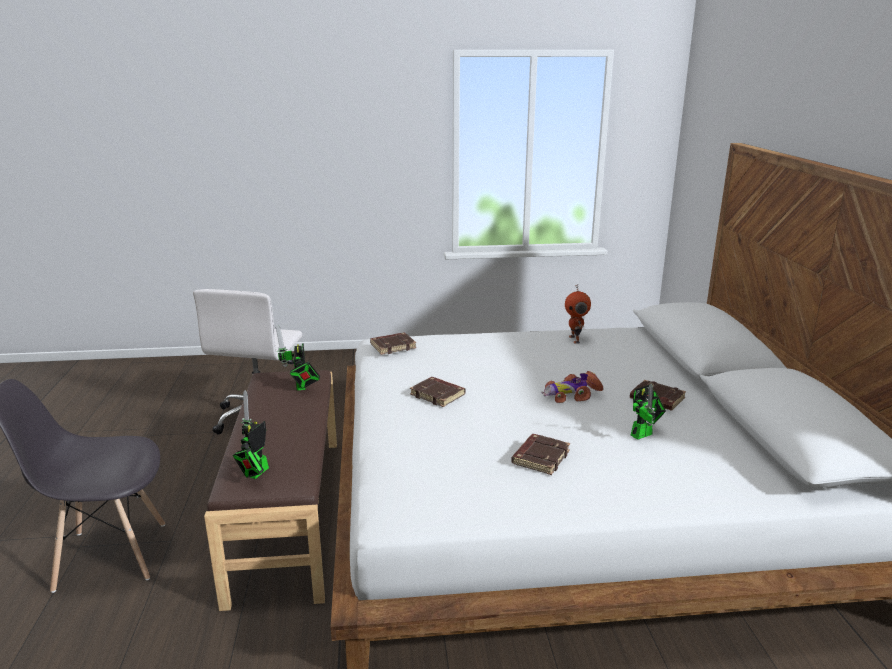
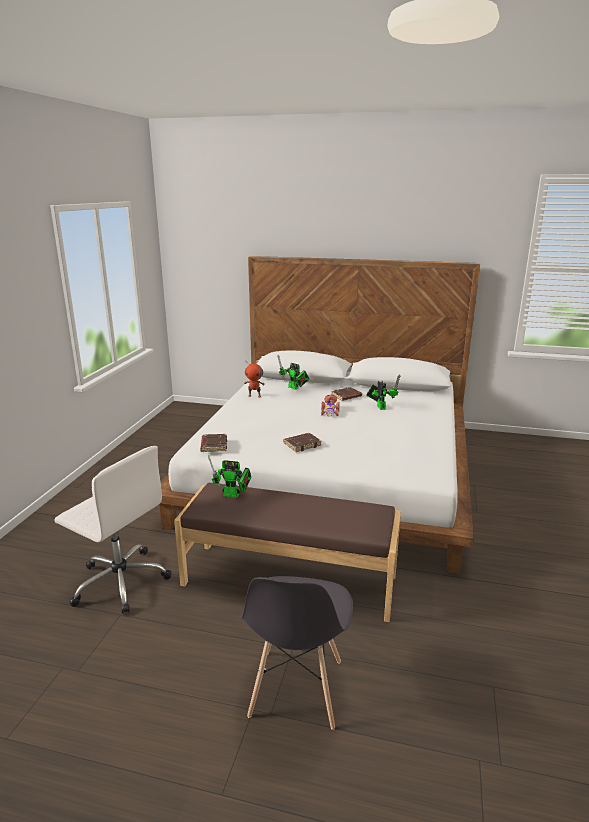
camera: 70 degrees left, 0 degrees up
toy robot [233,390,269,479] -> toy robot moved to [278,355,309,390]
brown book [511,434,570,475] -> none

